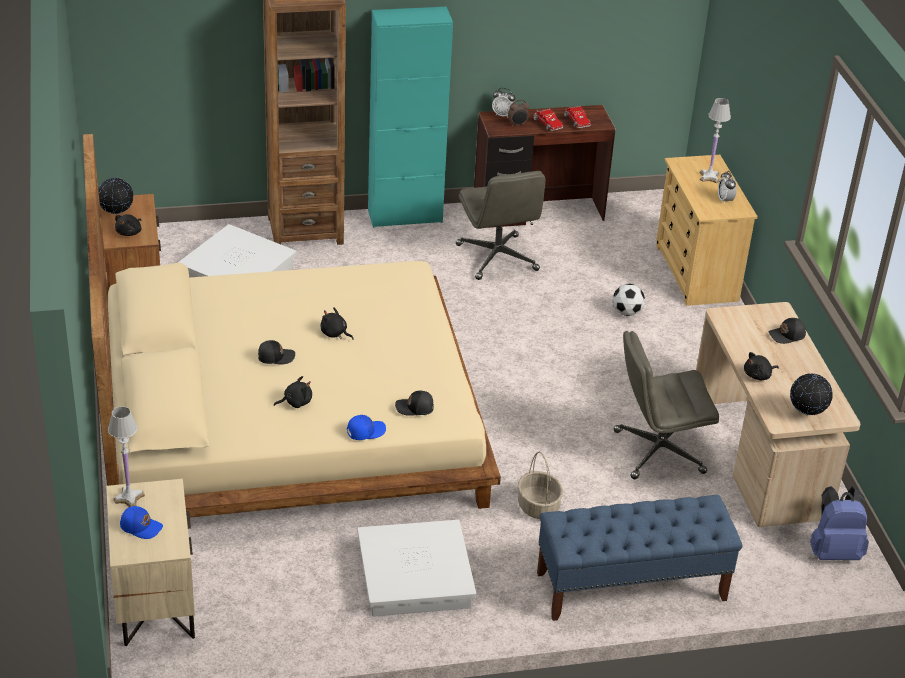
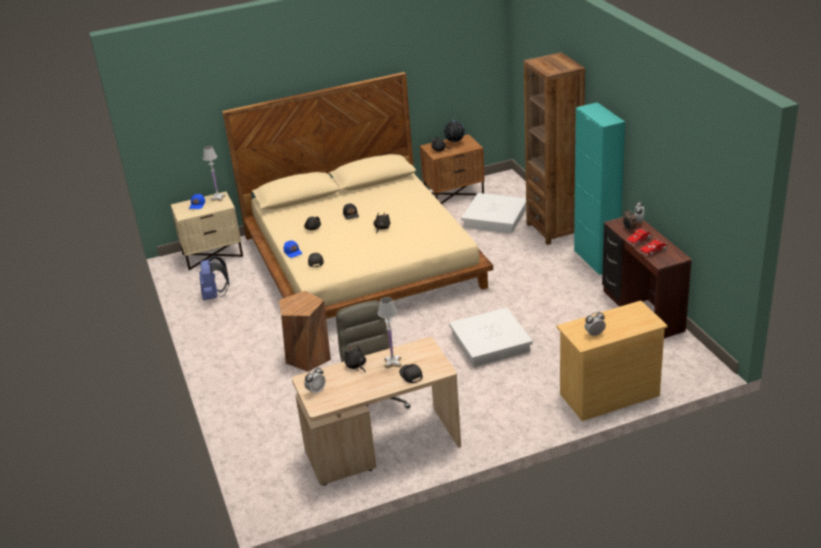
camera: 85 degrees right, 5 degrees down
white storage box [357,520,476,616] -> white storage box moved to [449,308,533,367]
grey office chair [456,171,546,280] -> none
basket [518,451,563,519] -> brown stool [279,291,331,372]
blue bench [537,495,742,621] -> none
football [612,284,645,316] -> none
white table lamp [700,98,731,183] -> white table lamp moved to [378,297,402,369]
globe [790,373,833,416] -> alarm clock [304,367,326,395]
blue backpack [810,486,869,560] -> blue backpack moved to [200,256,229,300]

